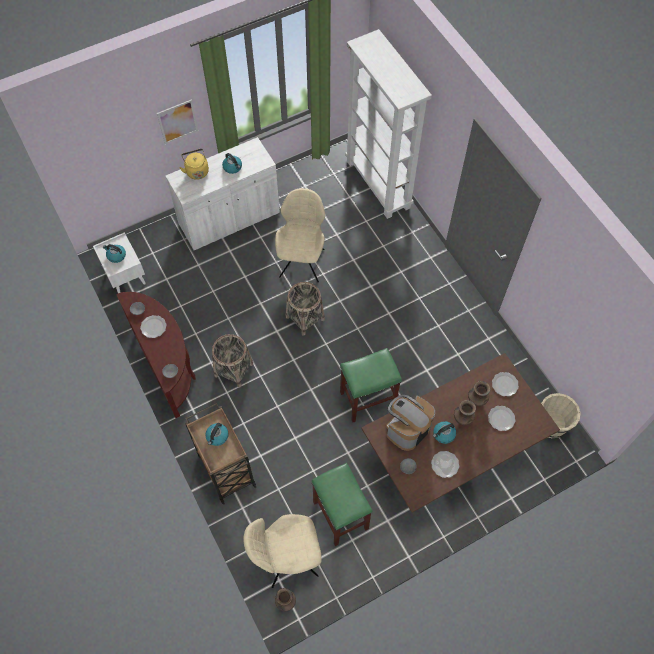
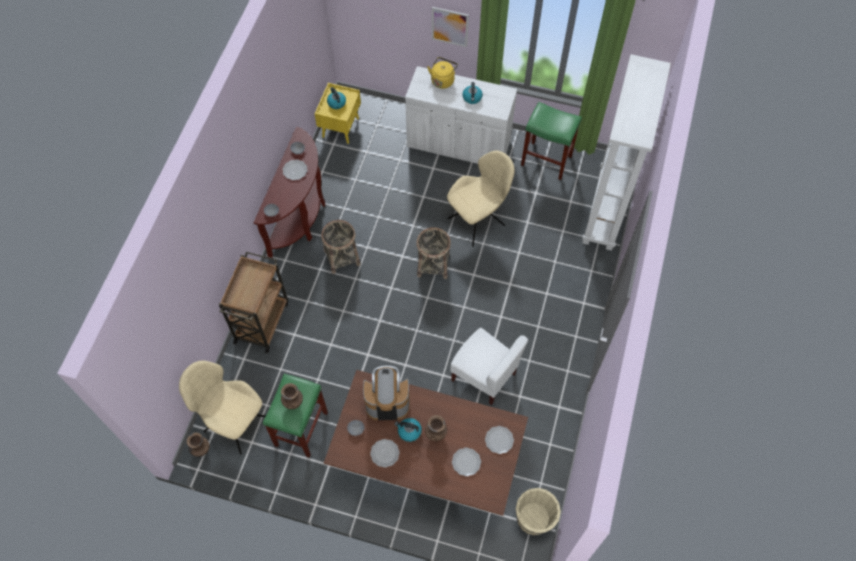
camera: 45 degrees right, 0 degrees up
white nightstand [93,232,146,293] -> yellow nightstand [315,83,361,144]
kettle [205,423,229,446] -> none
green stool [340,348,402,422] -> green stool moved to [521,102,582,180]
brown vase [468,381,490,406] -> brown vase moved to [281,383,303,409]
none -> white chair [450,328,528,405]

